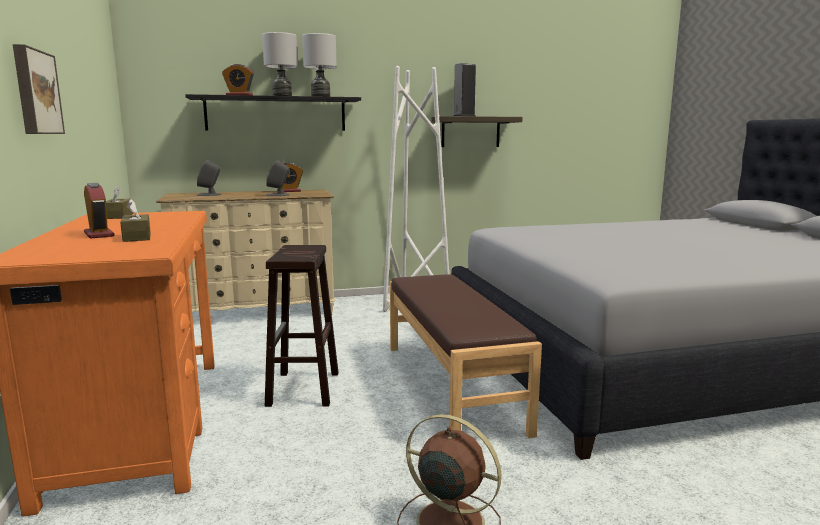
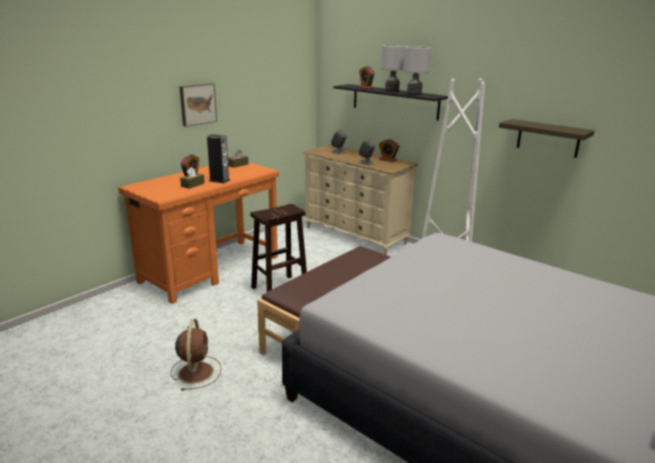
camera: 55 degrees right, 10 degrees up
speaker [453,63,476,116] -> speaker moved to [207,134,230,183]

